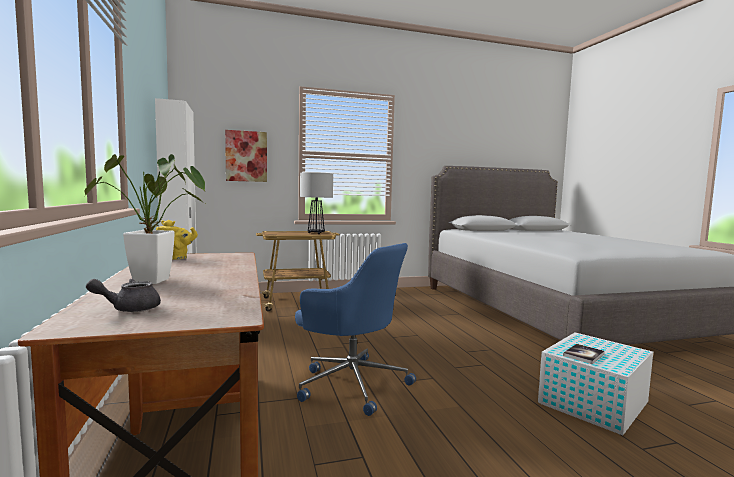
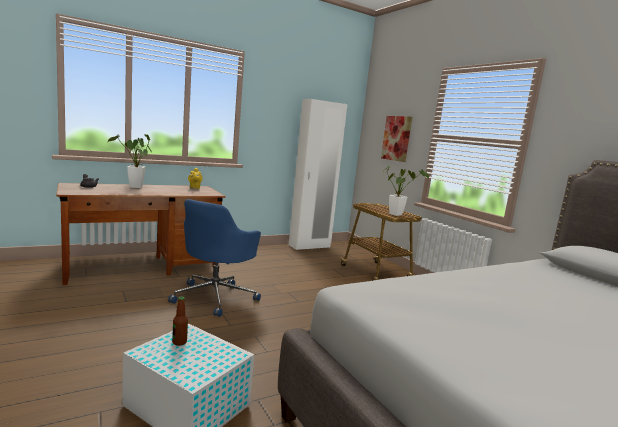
camera: 75 degrees right, 5 degrees up
table lamp [300,172,333,234] -> potted plant [383,166,429,216]
book [563,344,605,364] -> bottle [172,297,188,346]

